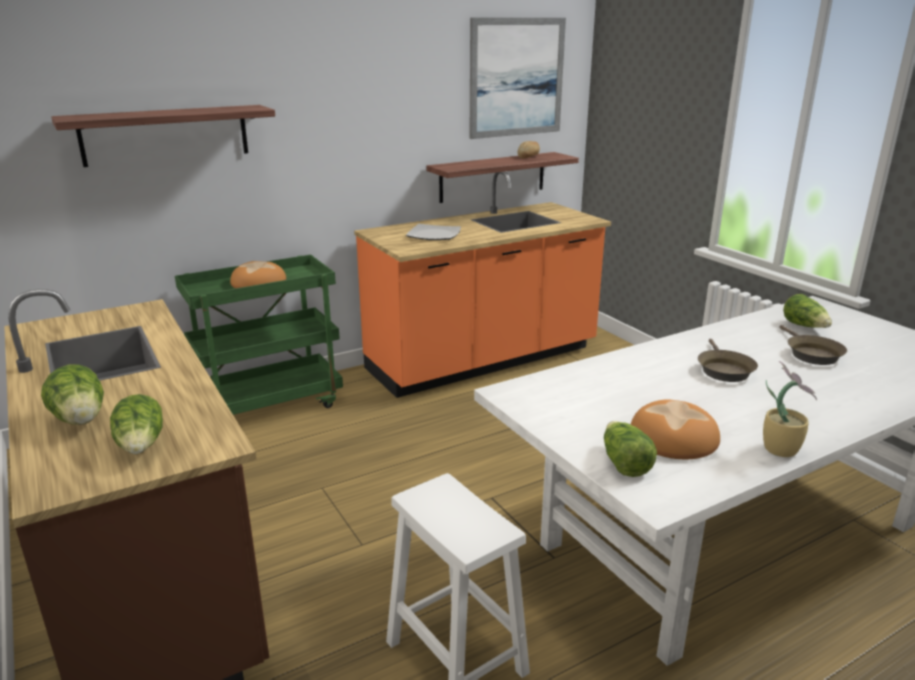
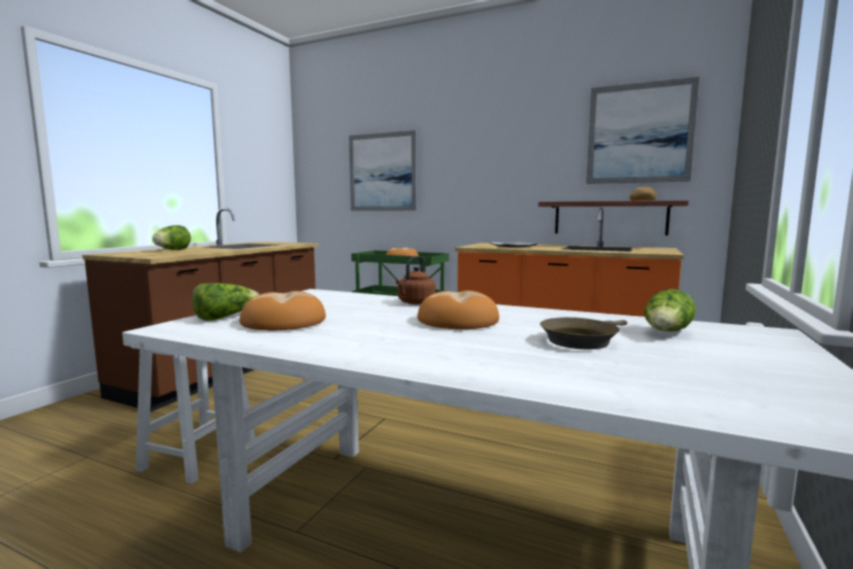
camera: 55 degrees right, 15 degrees down
shelf [51,105,275,167] -> picture [349,130,417,211]
lettuce [110,394,163,454] -> none
brown frying pan [698,339,758,382] -> bread [417,290,499,329]
potted plant [763,361,817,457] -> none
none -> brown kettle [396,256,435,304]

